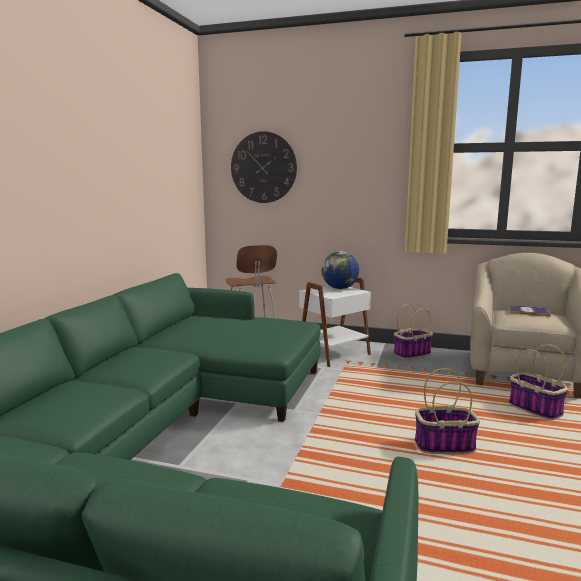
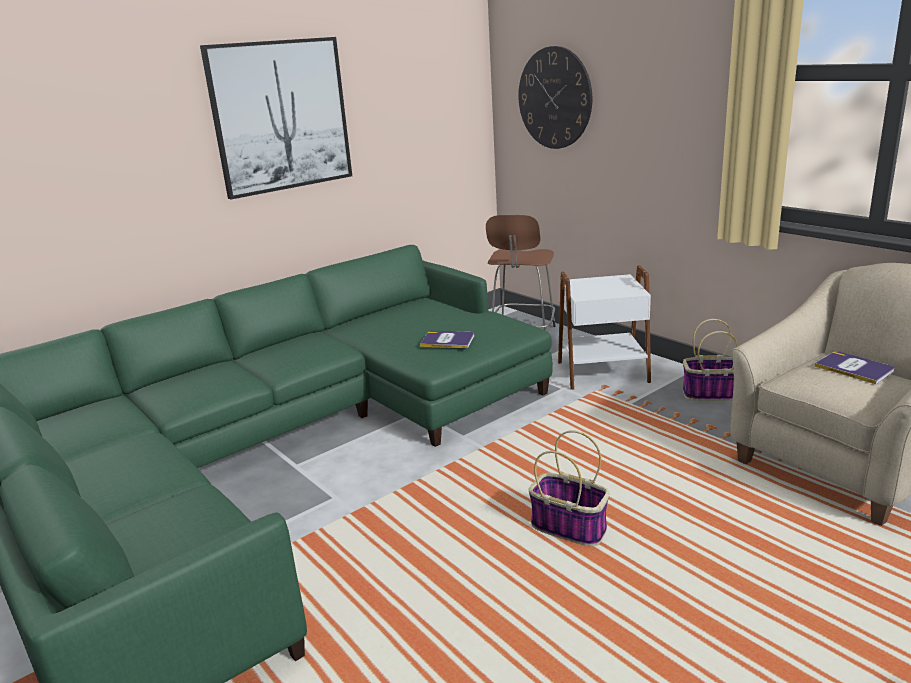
camera: 35 degrees right, 10 degrees up
globe [322,251,359,289] -> none
basket [509,344,568,420] -> none
none -> picture [200,37,352,199]
none -> book [420,331,474,348]

